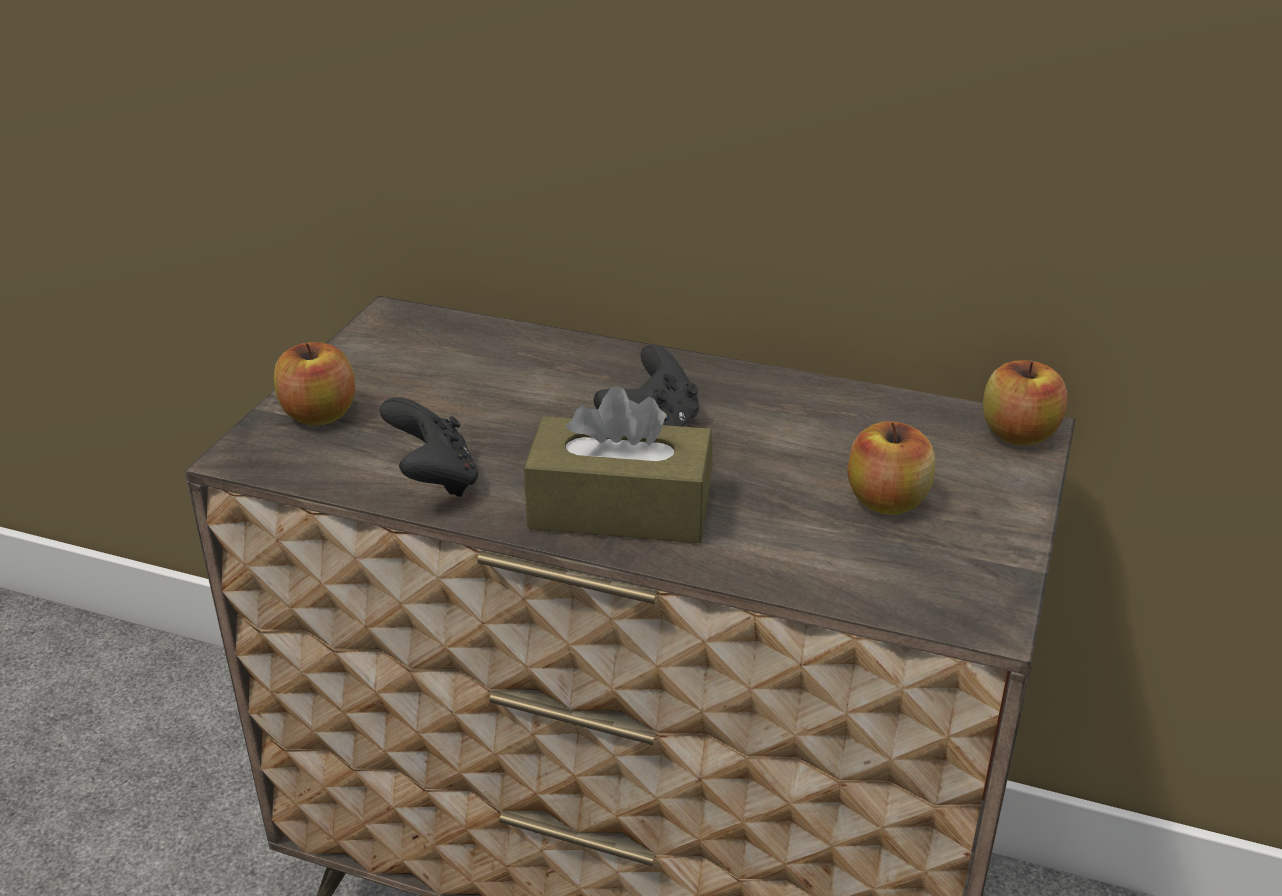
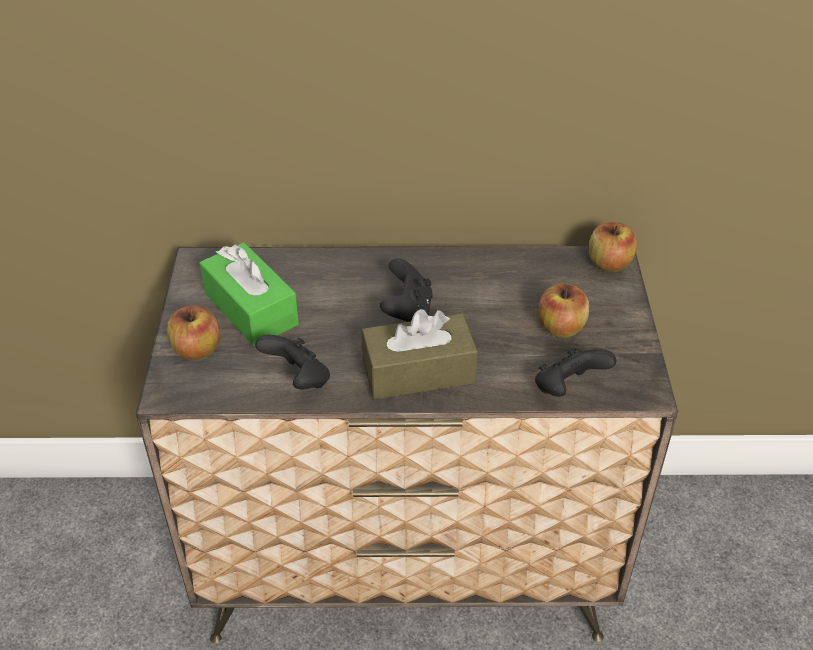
camera: 20 degrees left, 10 degrees up
none -> green tissue box [199,242,299,346]
none -> black game controller [535,349,616,397]

